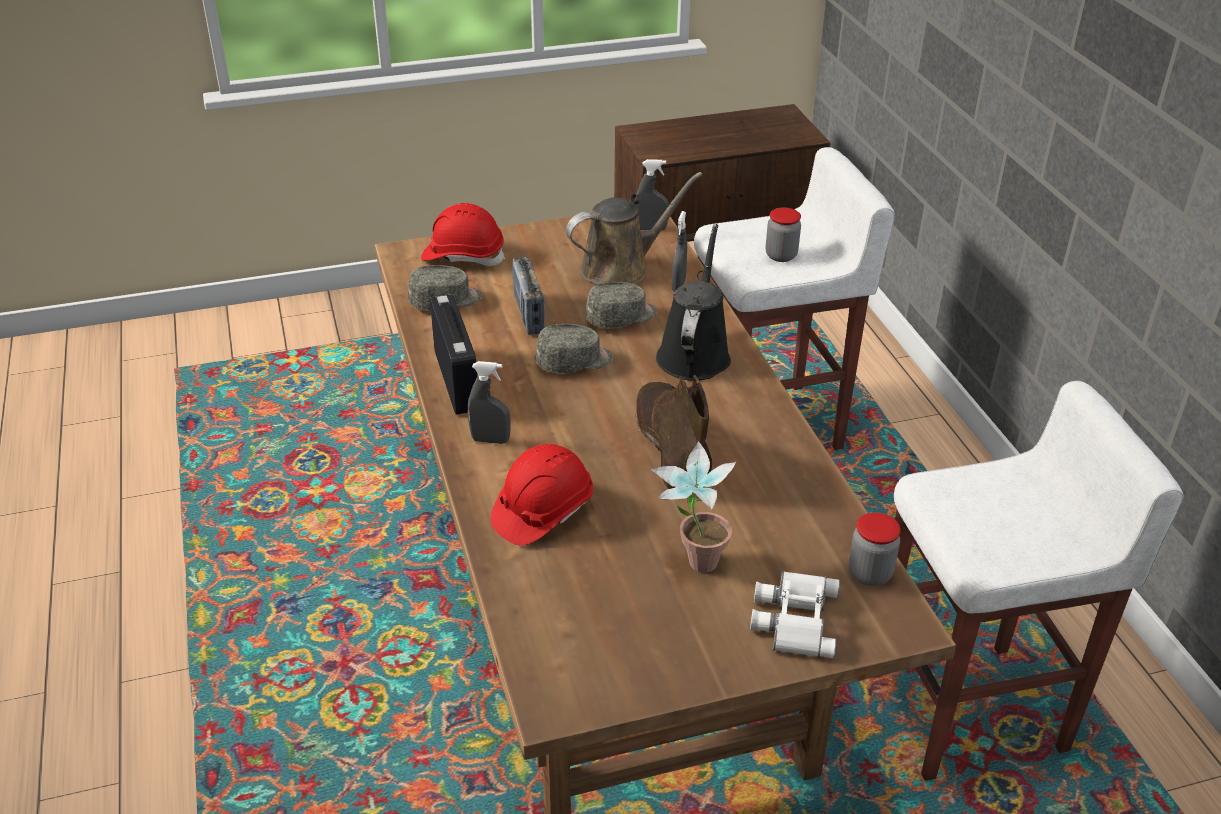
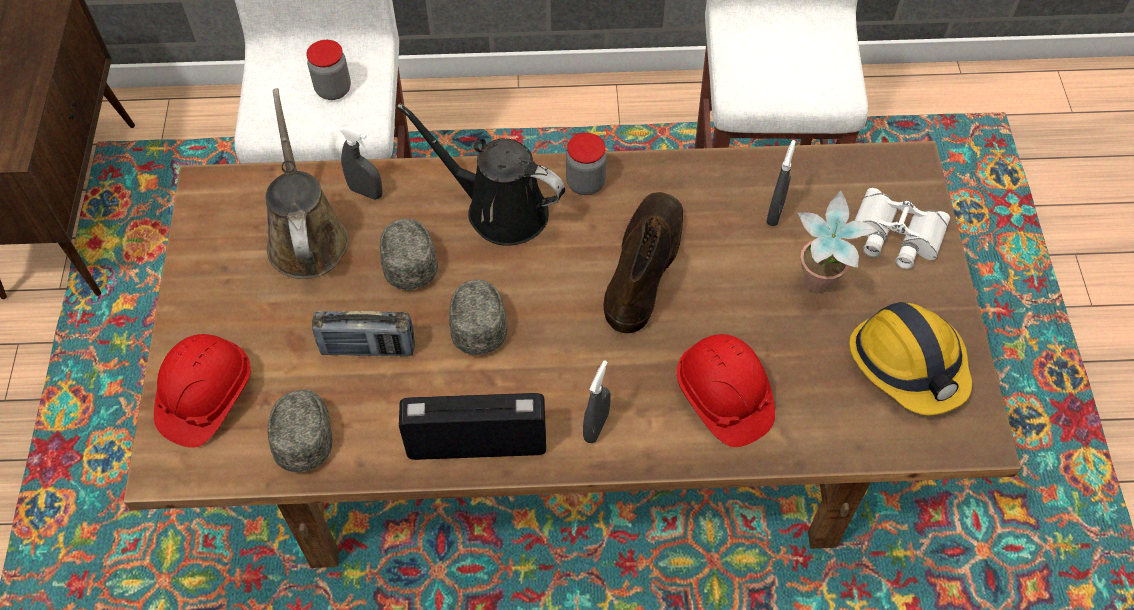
camera: 75 degrees left, 20 degrees up
grey spray bottle [635,159,669,231] -> grey spray bottle moved to [766,140,796,226]
brown boot [635,374,712,489] -> brown boot turned 105 degrees clockwise [603,192,683,333]
jar [849,512,901,586] -> jar moved to [566,133,607,195]
none -> hard hat [849,302,972,415]

